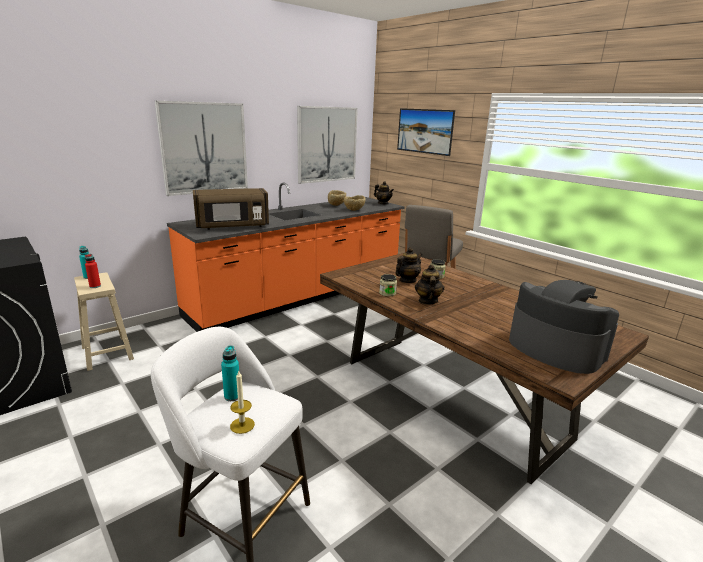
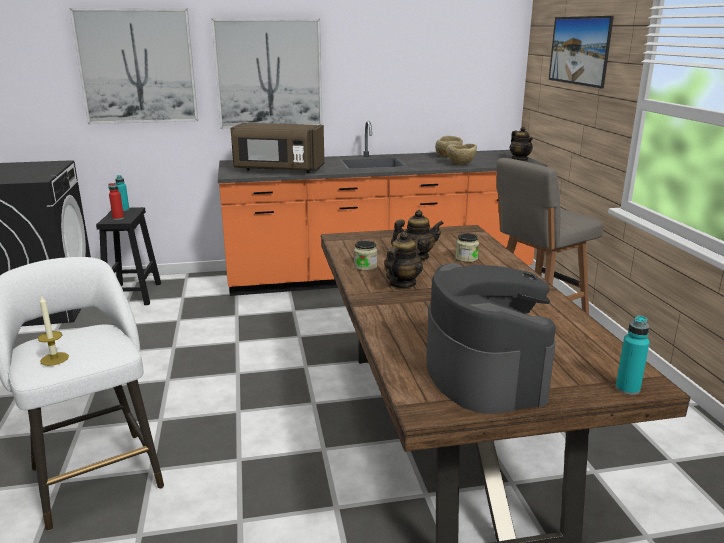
camera: 30 degrees right, 0 degrees up
beige stool [74,272,134,371] -> black stool [96,207,161,305]
turquoise bottle [221,345,239,401] -> turquoise bottle moved to [616,315,650,395]
picture [297,106,358,184] -> picture moved to [69,8,198,124]

